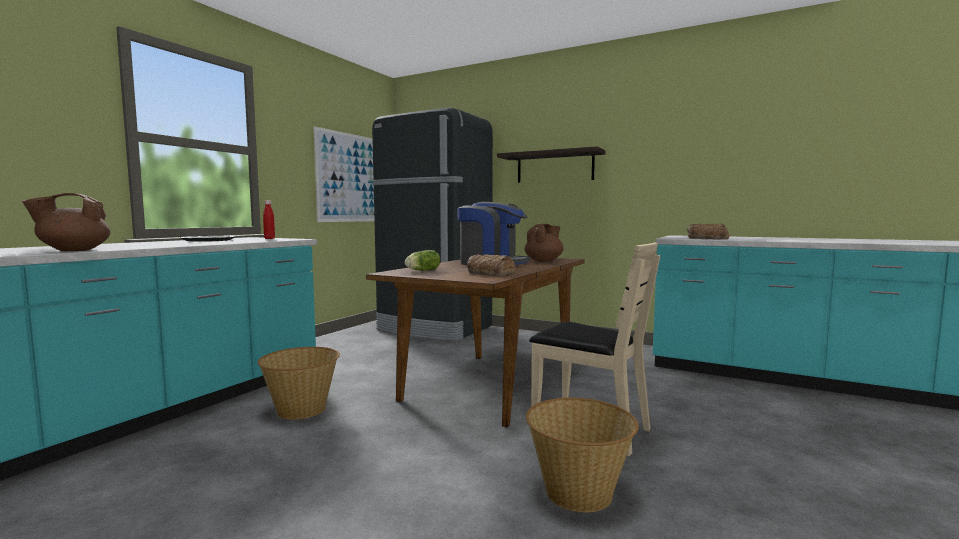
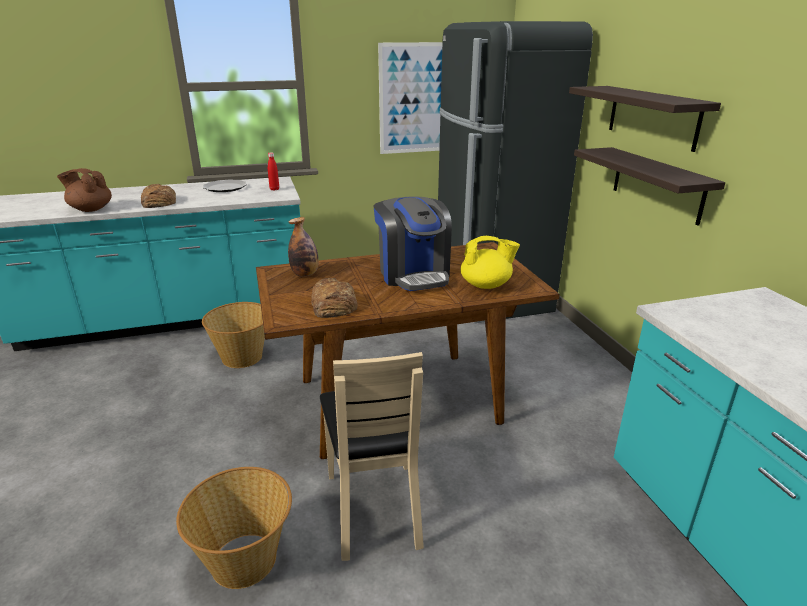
camera: 45 degrees right, 20 degrees up
lettuce [405,250,440,271] -> bottle [288,217,319,277]
brown teapot [525,224,564,262] -> yellow teapot [460,236,520,289]
bread [687,224,730,240] -> bread moved to [141,184,176,208]
none -> shelf [574,147,725,225]

